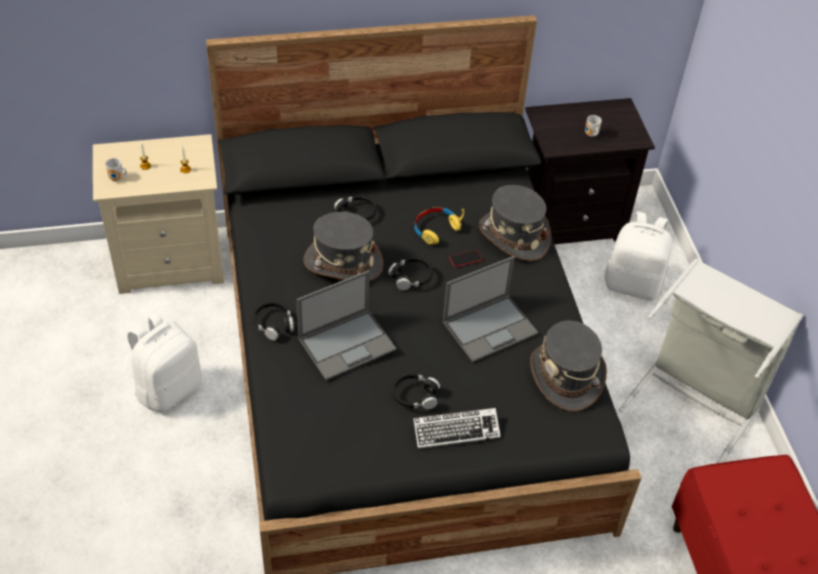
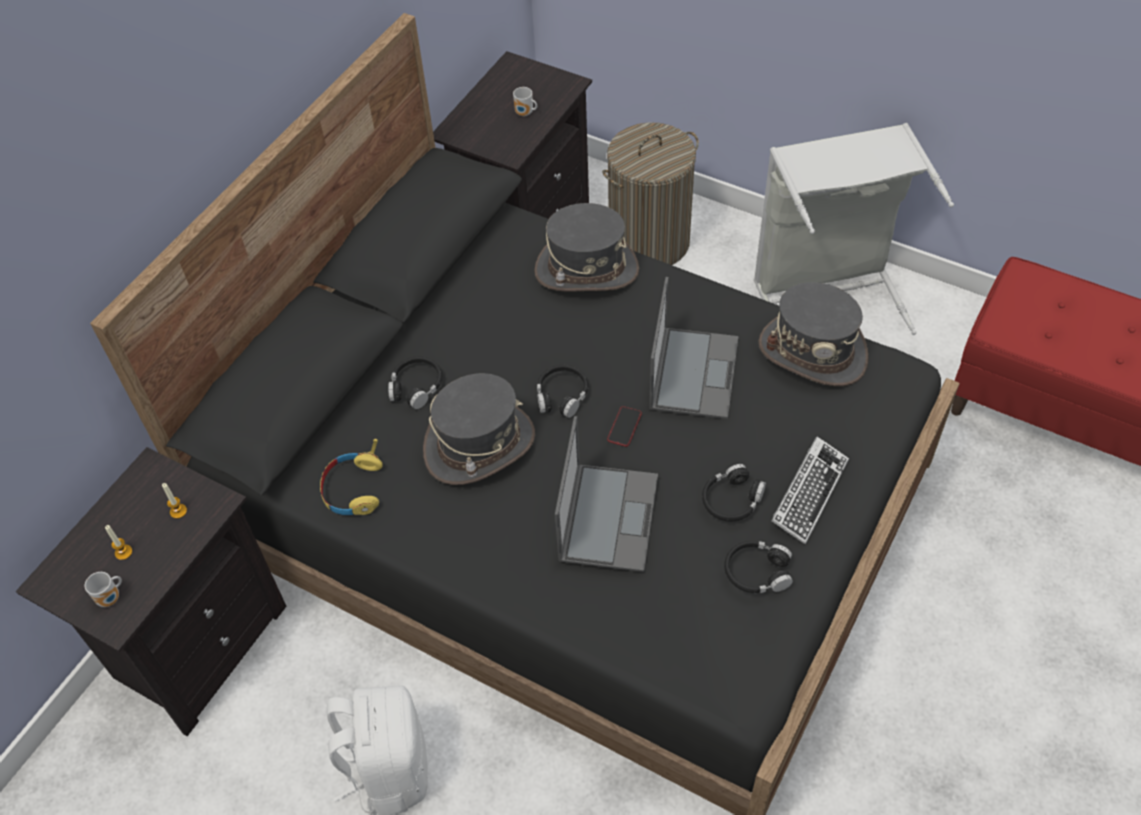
camera: 45 degrees left, 5 degrees up
beige nightstand [93,134,224,294] -> black nightstand [16,447,286,736]
black headphones [253,302,294,341] -> black headphones moved to [724,541,793,593]
yellow headphones [414,207,464,244] -> yellow headphones moved to [320,439,383,515]
phone [449,250,483,267] -> phone moved to [607,406,642,447]
white backpack [604,211,672,301] -> laundry basket [602,122,699,265]

